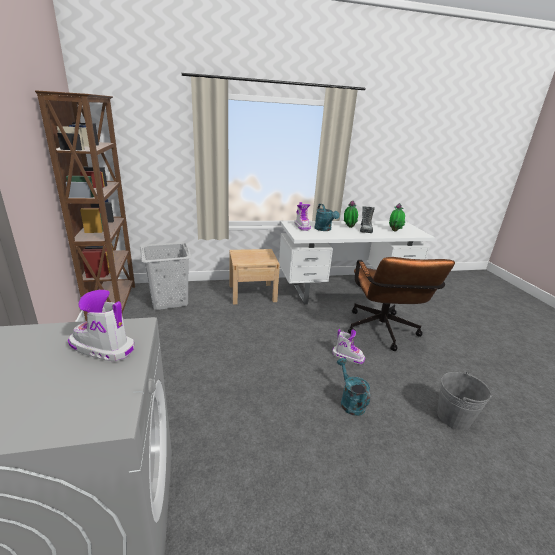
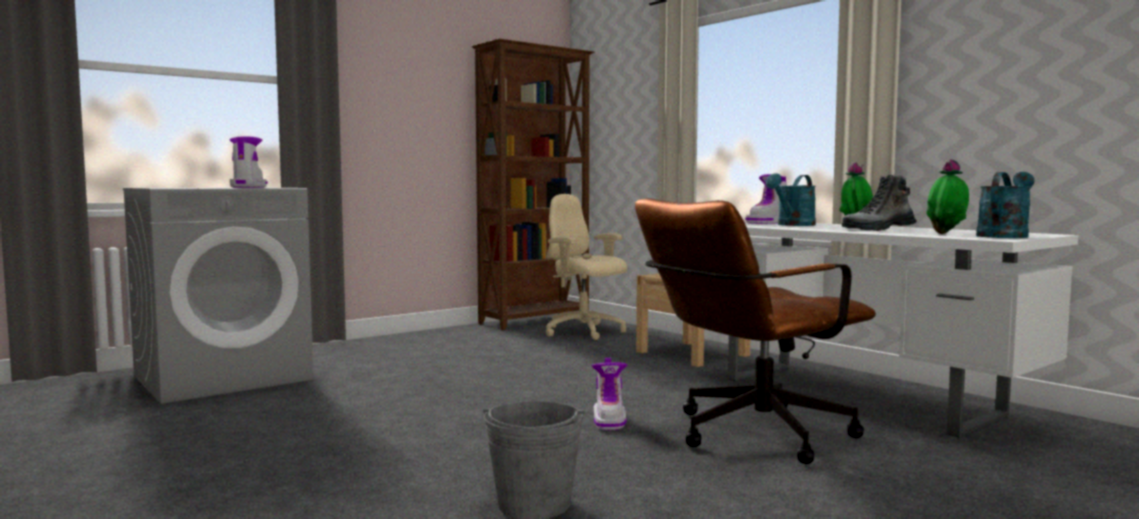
camera: 65 degrees right, 20 degrees down
grey laundry basket [140,242,192,310] -> beige office chair [546,194,627,340]
turquoise watering can [337,358,370,416] -> turquoise watering can moved to [976,172,1035,238]

